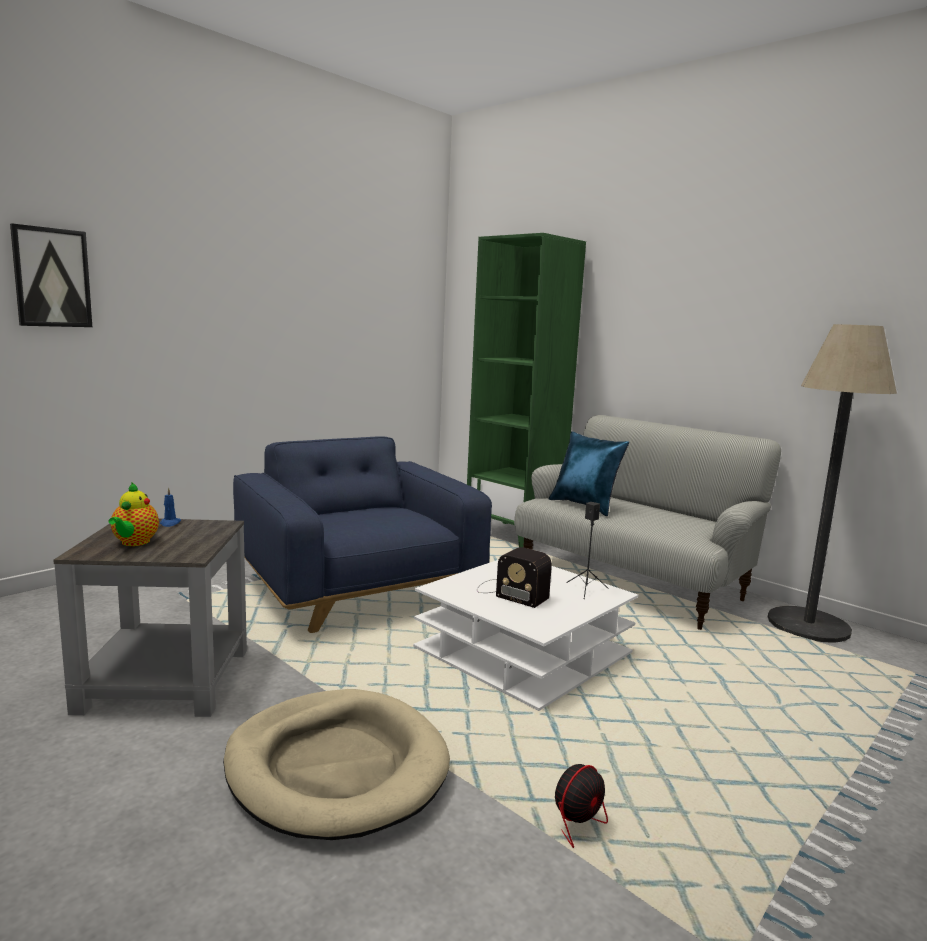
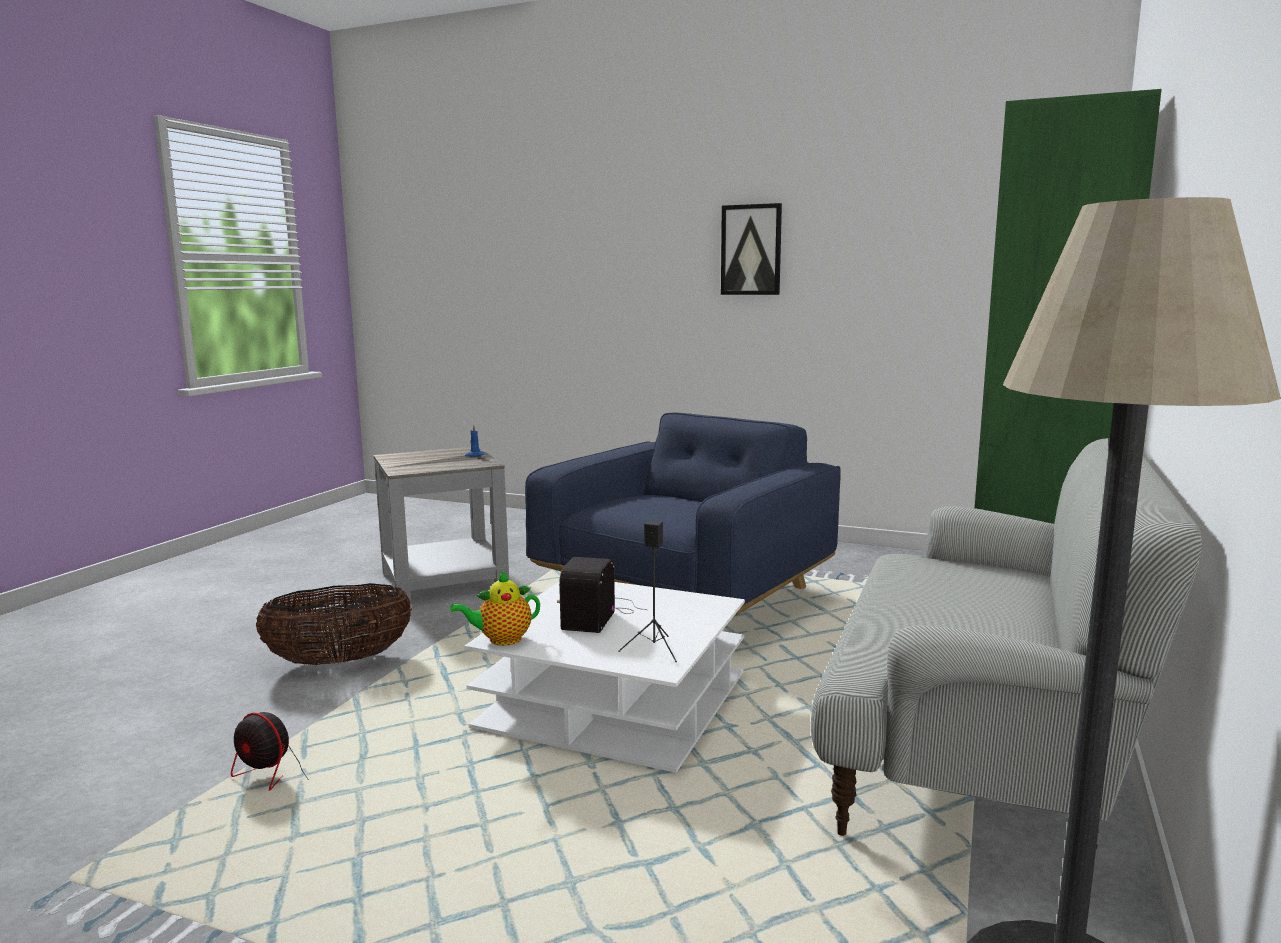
camera: 70 degrees right, 0 degrees up
picture [10,223,92,327] -> picture moved to [721,203,782,295]
teapot [108,482,159,546] -> teapot moved to [450,571,540,646]
beige dog bed [223,689,450,840] -> basket [256,583,412,665]
blue pillow [549,431,629,516] -> none

